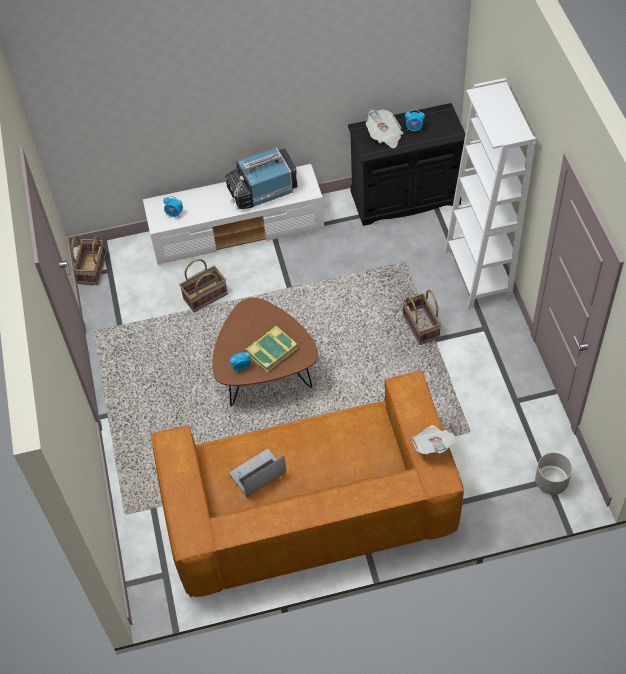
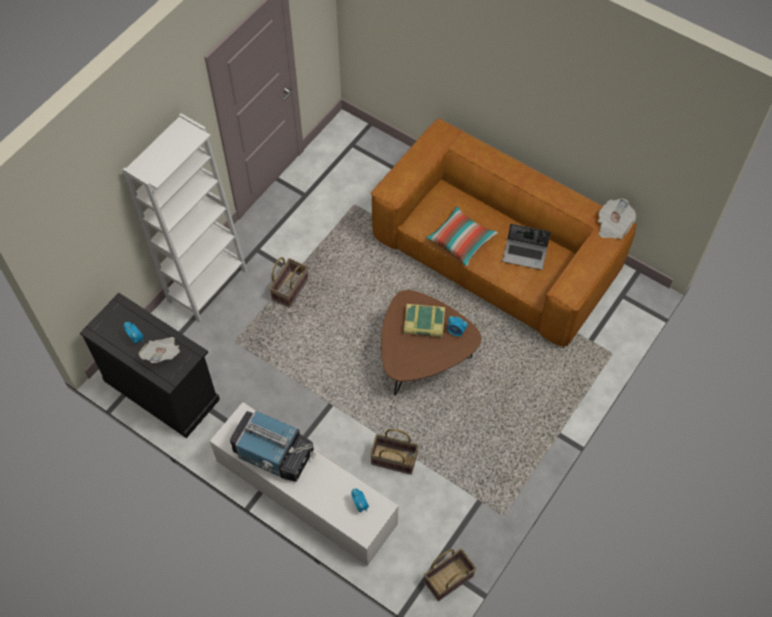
camera: 135 degrees left, 5 degrees up
newspaper [412,425,456,454] -> newspaper moved to [598,198,636,239]
grey planter [535,452,572,495] -> none
none -> pillow [426,206,498,266]

